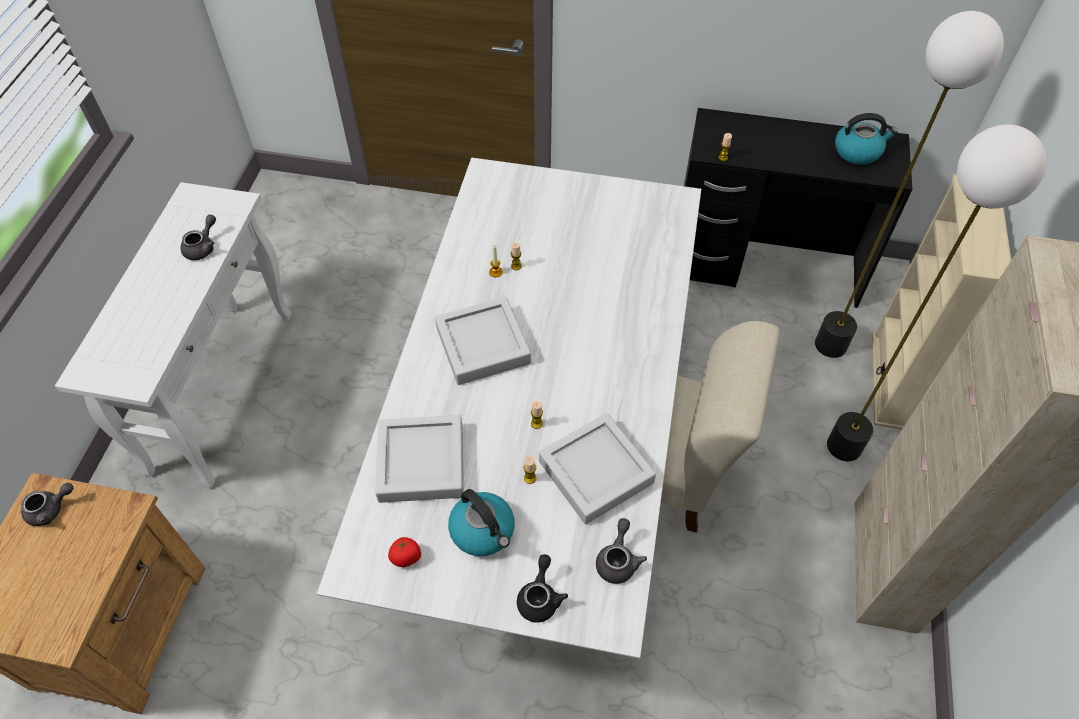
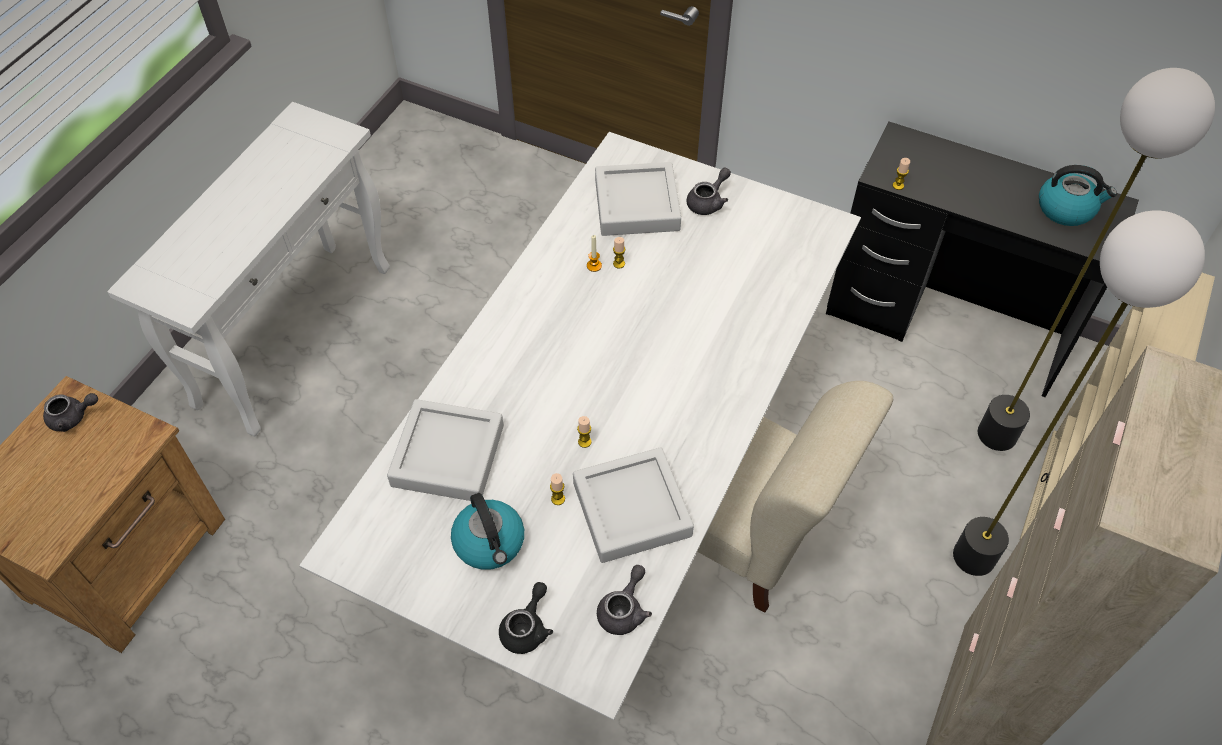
camera: 15 degrees right, 0 degrees up
grey teapot [180,214,216,260] -> grey teapot moved to [687,167,731,215]
tomato [388,537,421,567] -> none
grey tray [435,297,531,385] -> grey tray moved to [595,162,681,236]

